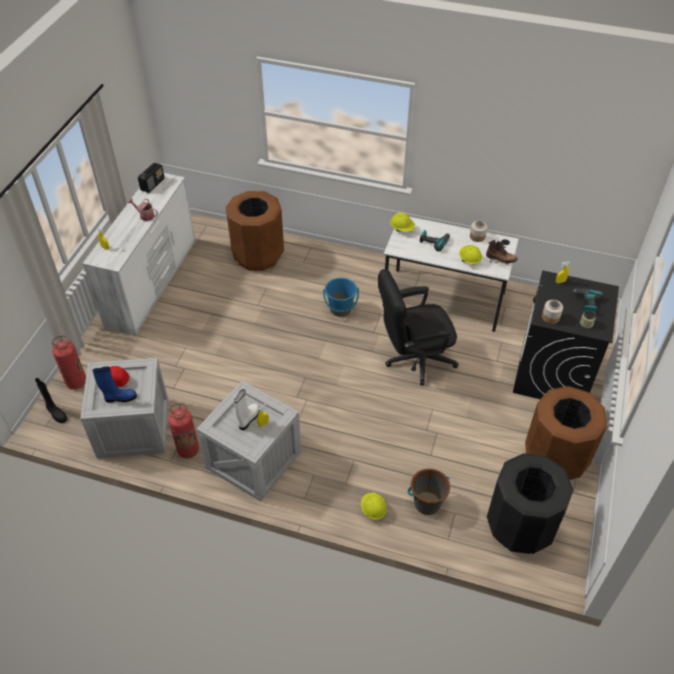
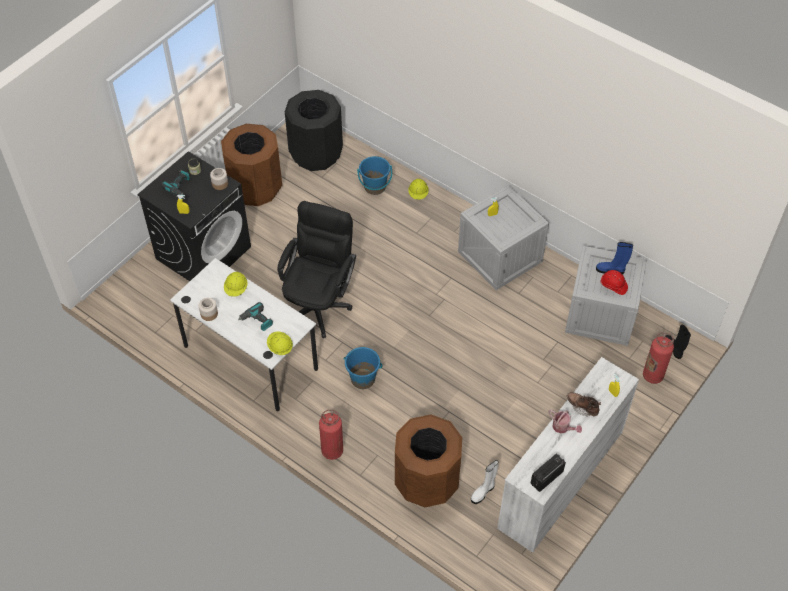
camera: 160 degrees left, 5 degrees up
fire extinguisher [168,403,199,458] -> fire extinguisher moved to [319,409,343,460]
white boot [234,389,259,430] -> white boot moved to [471,460,498,504]
black office chair [378,269,459,386] -> black office chair turned 75 degrees counterclockwise [277,201,356,338]
brown bucket [408,468,450,515] -> blue bucket [357,156,392,195]
brown boot [486,240,518,265] -> brown boot moved to [567,392,601,416]

